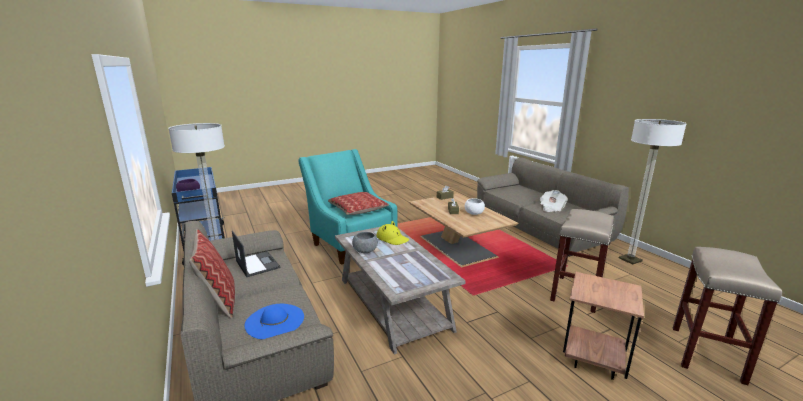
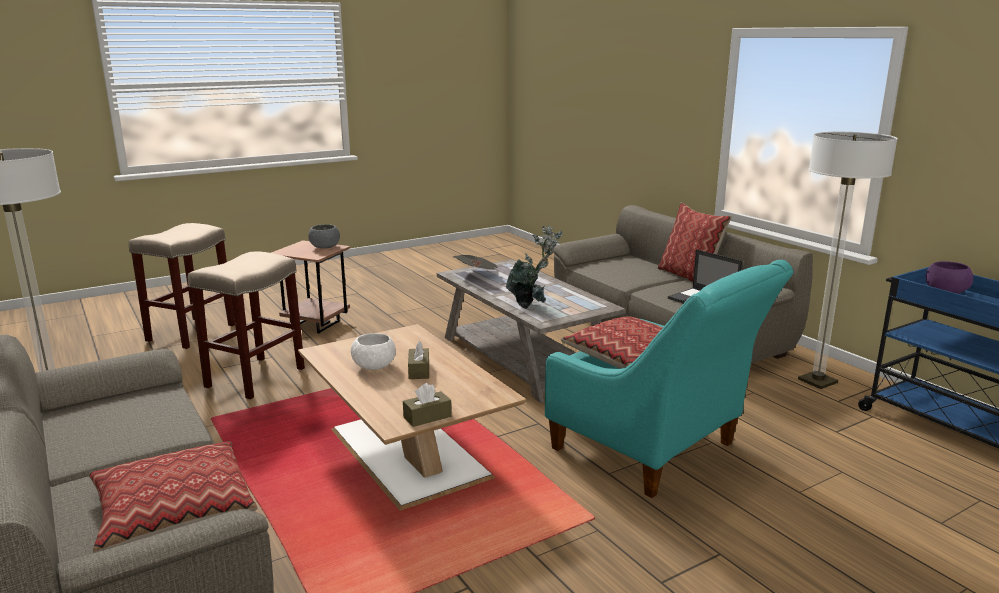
camera: 175 degrees right, 0 degrees up
blue hat [244,304,304,339] -> none
grey bowl [352,232,378,253] -> grey bowl moved to [308,224,340,249]
yellow hat [376,221,409,245] -> potted plant [506,225,562,309]
newspaper [540,190,568,212] -> newspaper moved to [452,255,498,270]
none -> pillow [89,441,257,553]

